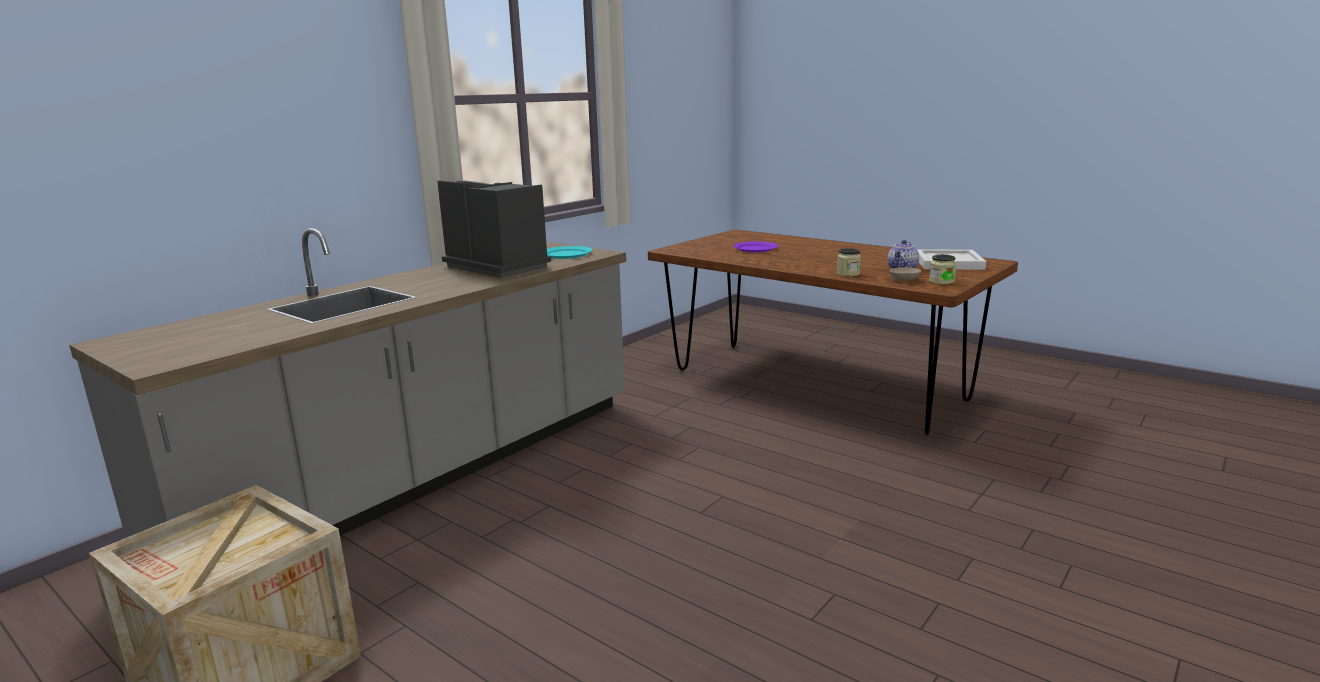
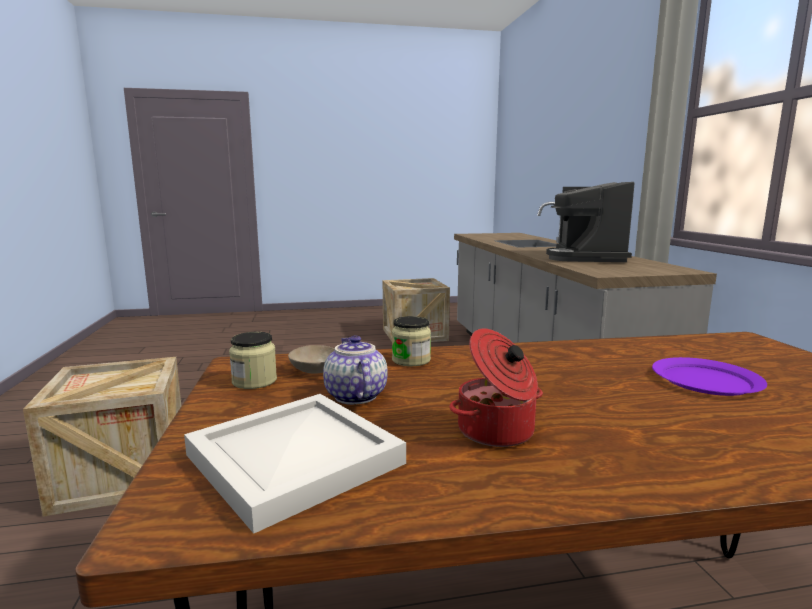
camera: 130 degrees right, 5 degrees down
coffee machine [438,180,551,278] -> coffee machine turned 105 degrees clockwise [546,182,635,262]
turquoise plate [547,246,592,259] -> none
none -> crate [23,357,181,517]
none -> cooking pot [449,328,543,447]

